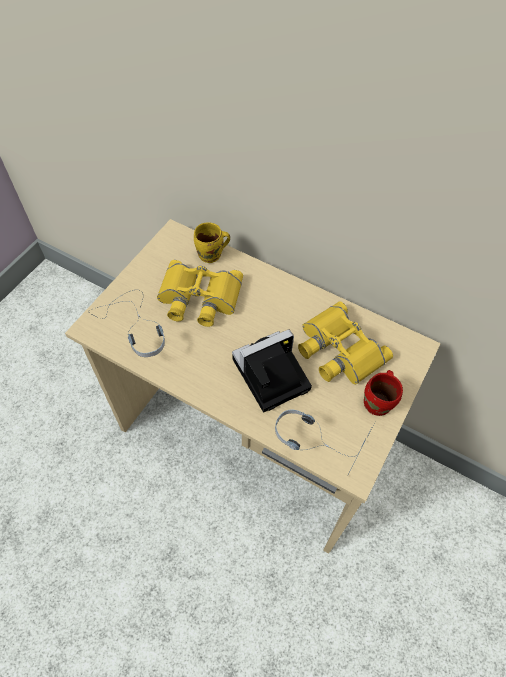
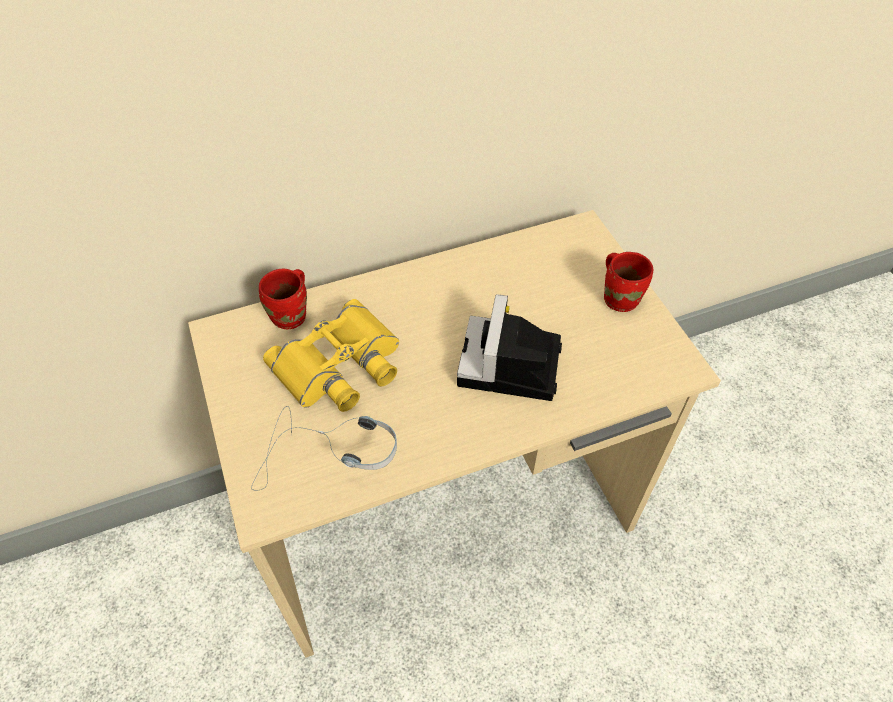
camera: 50 degrees left, 5 degrees down
yellow mug [194,222,230,263] -> red mug [259,269,307,329]
headphones [275,410,375,475] -> none
yellow binoculars [298,301,393,384] -> none

